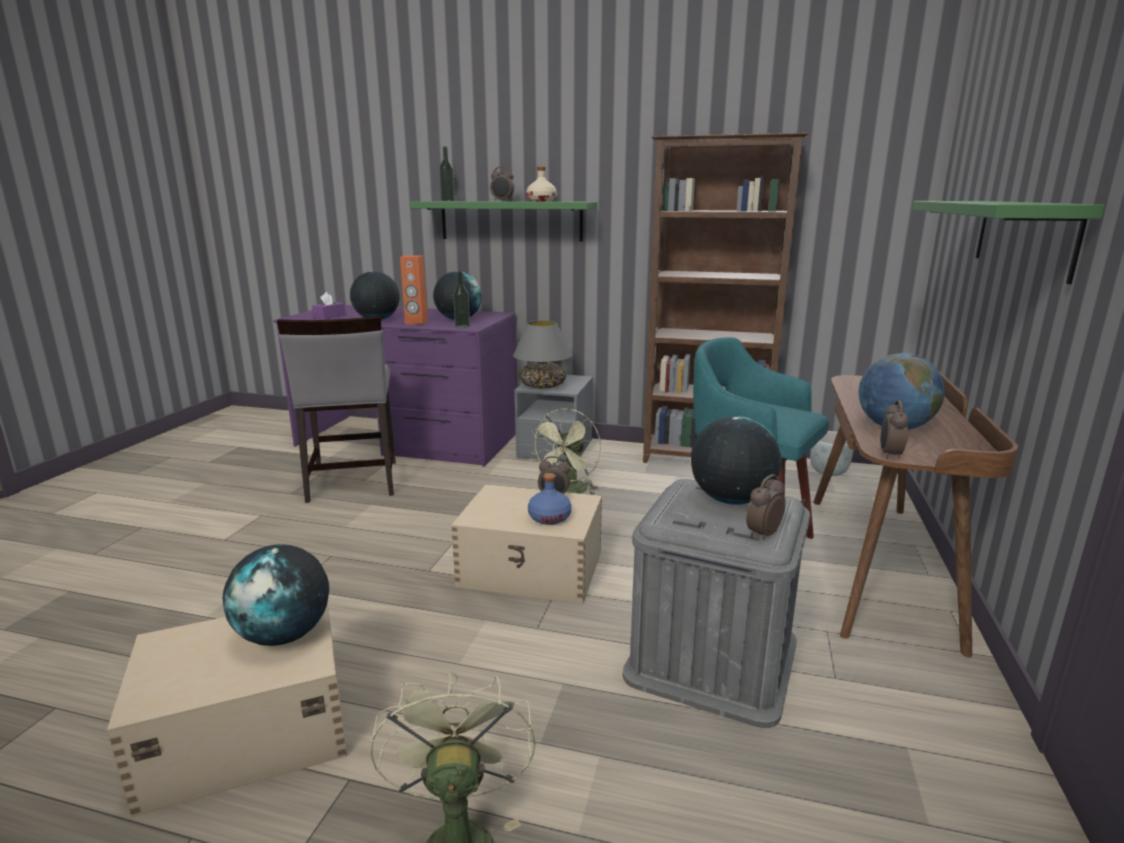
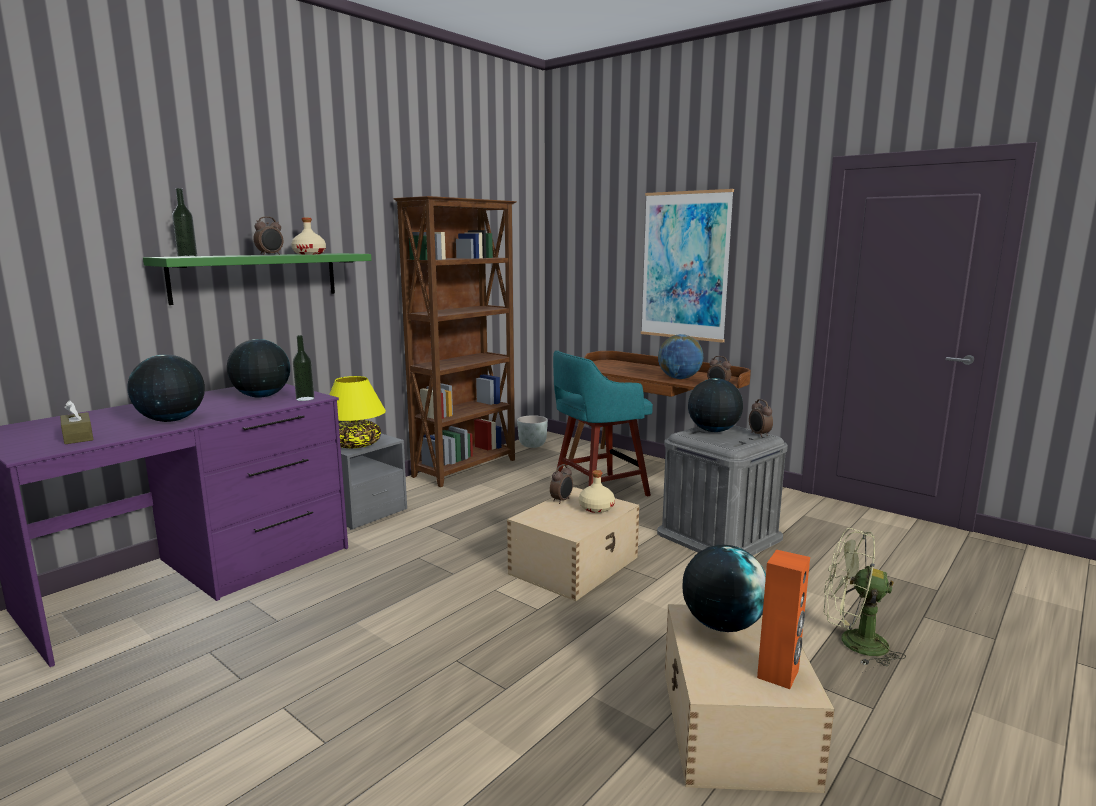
camera: 65 degrees left, 5 degrees down
grey chair [277,316,396,503] -> none
purple tissue box [312,292,346,319] -> brown tissue box [60,400,94,444]
orange speaker [400,255,428,325] -> orange speaker moved to [757,549,810,689]
grey table lamp [513,320,572,388] -> yellow table lamp [329,376,386,448]
blue bottle [528,473,572,525] -> beige bottle [579,470,615,513]
green fan [530,408,601,495] -> none
green shelf [912,201,1105,284] -> picture [641,189,734,343]

